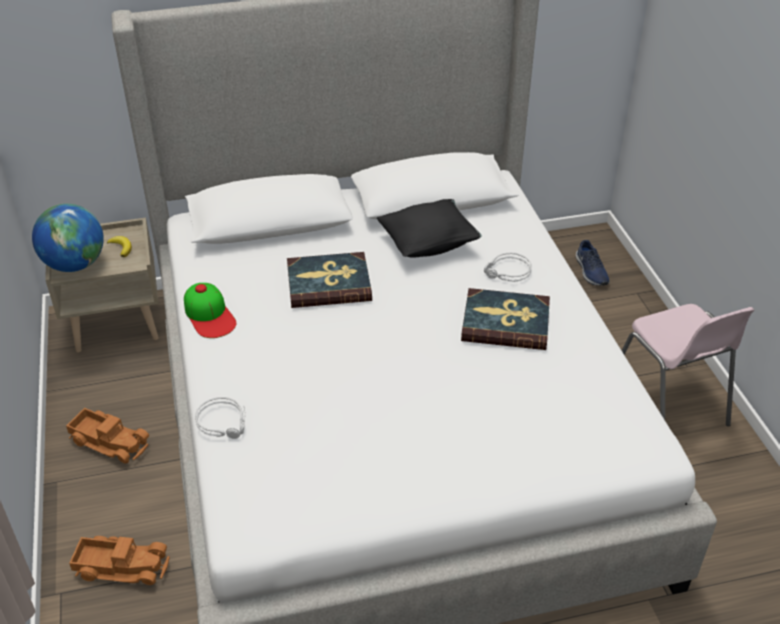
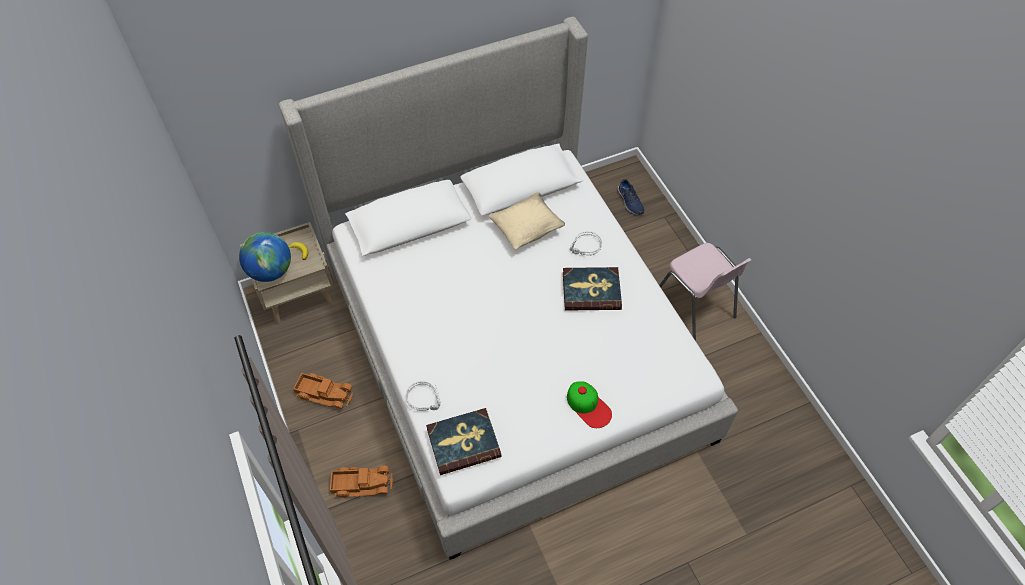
camera: 10 degrees left, 15 degrees up
cap [184,283,236,338] -> cap moved to [567,381,612,428]
book [287,252,372,308] -> book moved to [426,408,501,475]
black pillow [377,199,482,258] -> beige pillow [489,192,565,249]

